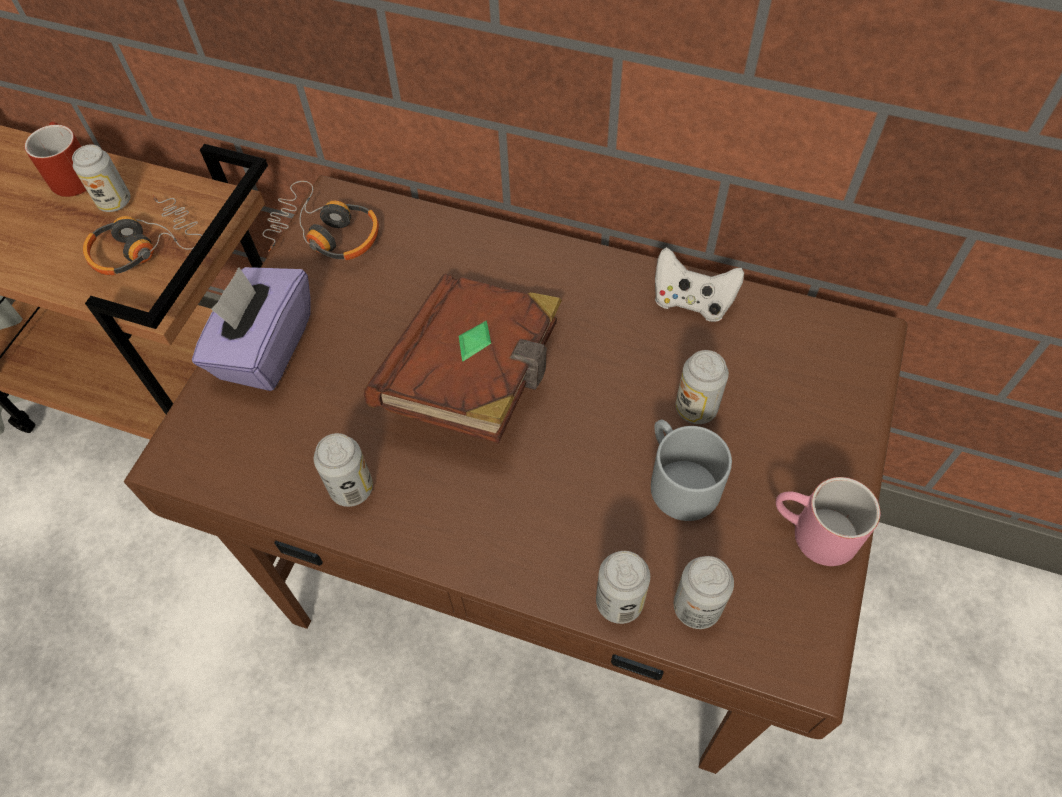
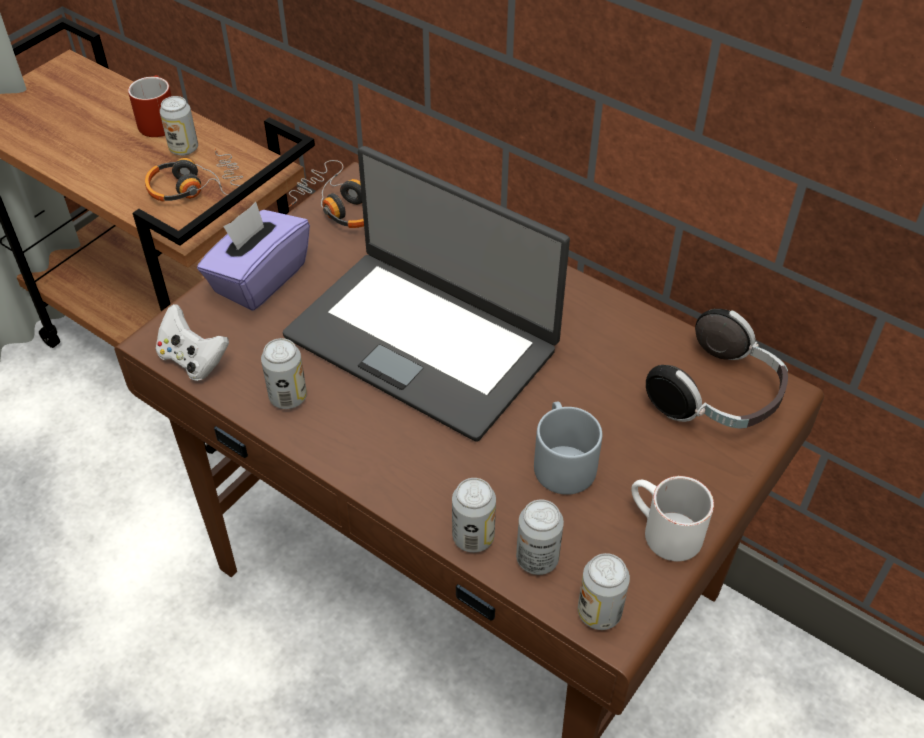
camera: 15 degrees right, 10 degrees down
brown book [364,273,562,444] -> laptop [283,146,570,442]
white game controller [655,247,744,322] -> white game controller moved to [156,304,229,381]
can [676,350,729,424] -> can moved to [578,553,630,630]
pink mug [776,477,880,566] -> white mug [631,476,714,561]
none -> headphones [646,309,788,429]

